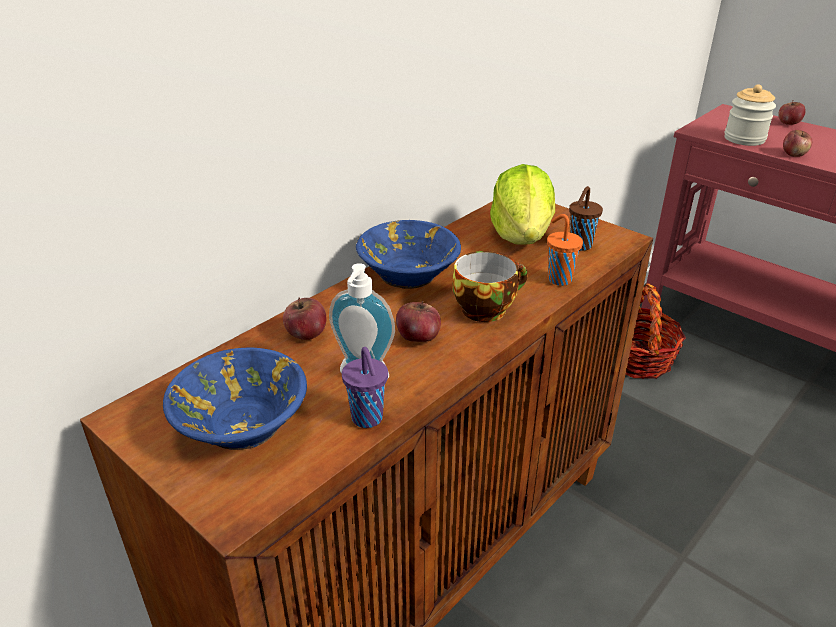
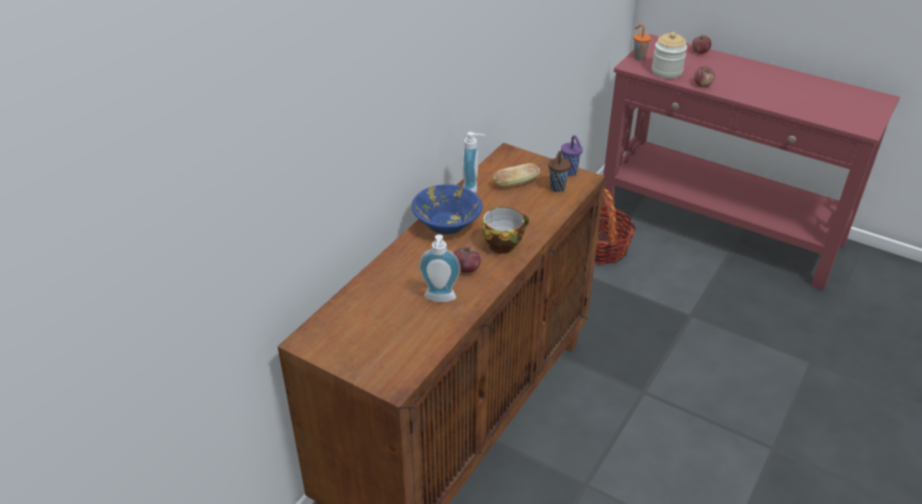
camera: 10 degrees left, 5 degrees up
blue bowl [163,348,307,450] -> none
apple [283,298,326,340] -> none
purple cup [342,347,388,428] -> purple cup moved to [561,135,583,176]
lettuce [490,164,555,244] -> bread [493,163,540,187]
orange cup [547,214,583,286] -> orange cup moved to [634,24,651,60]
none -> soap dispenser [463,132,485,193]

